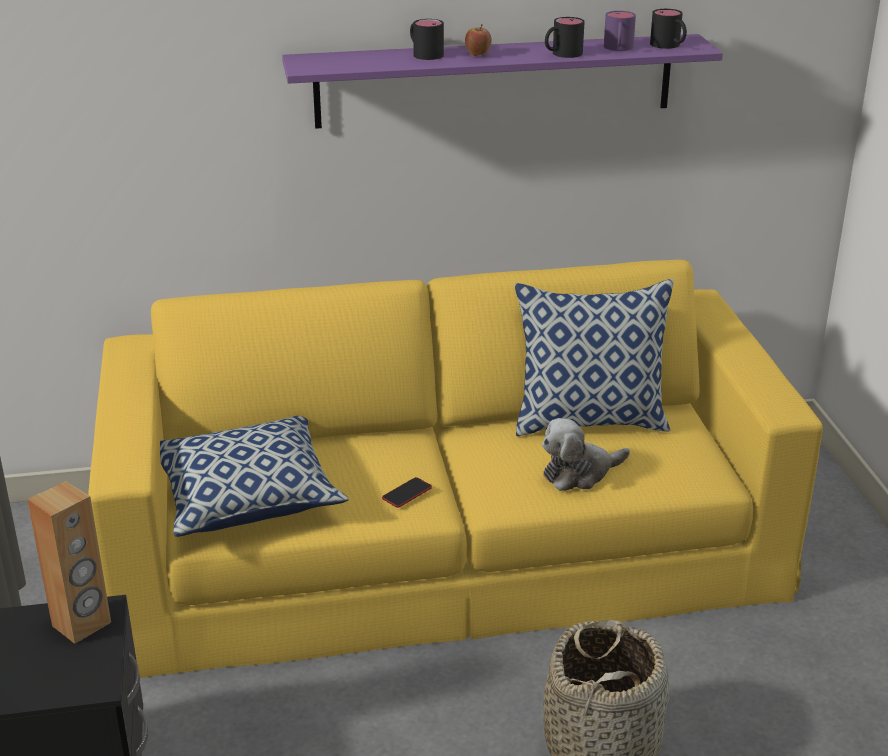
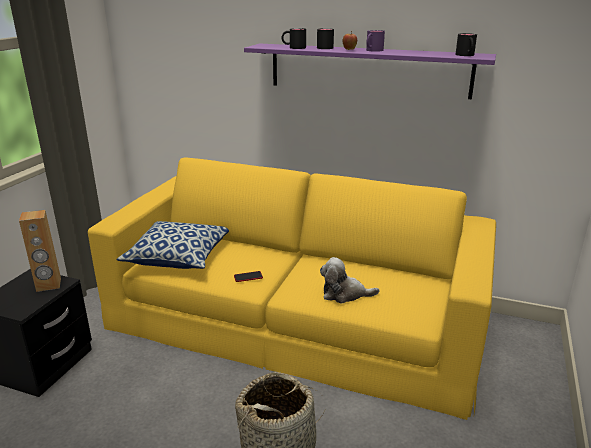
camera: 30 degrees right, 5 degrees down
pillow [515,279,674,436] -> none
black mug [545,17,585,58] -> black mug moved to [282,28,306,49]
purple mug [604,11,636,51] -> purple mug moved to [366,30,385,52]

